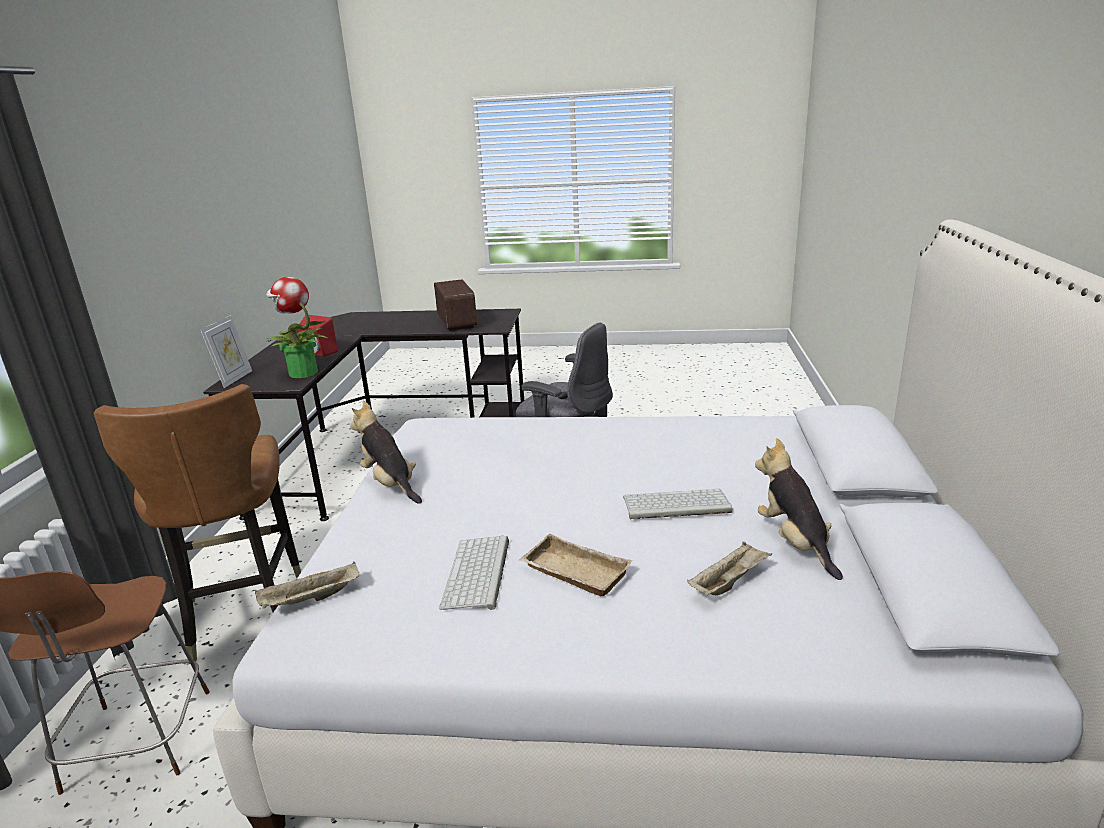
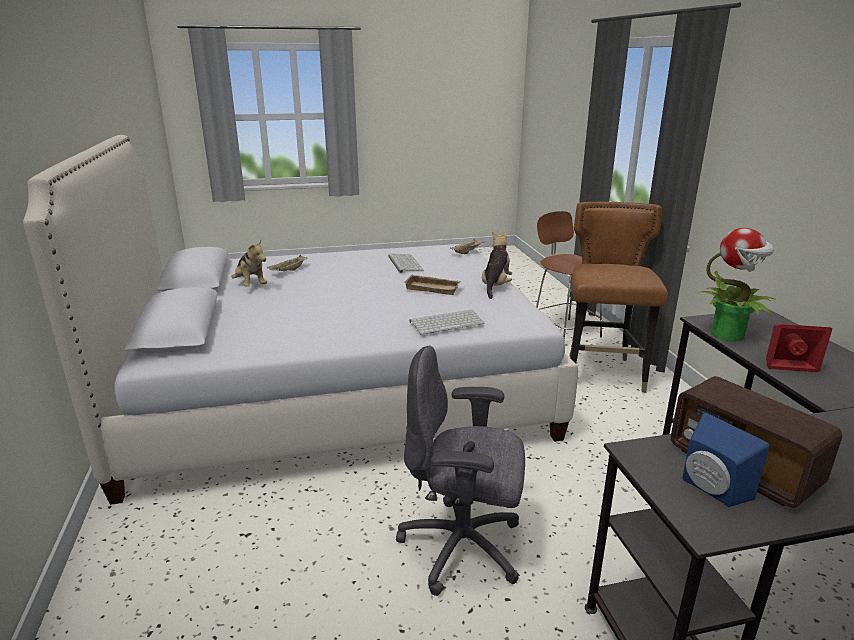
camera: 160 degrees right, 0 degrees up
brown chair [94,384,301,664] -> brown chair turned 45 degrees clockwise [569,202,668,393]
picture frame [201,315,252,388] -> none
plush toy [350,401,422,504] -> plush toy turned 105 degrees counterclockwise [482,232,512,299]
beige tray [519,534,632,596] -> beige tray moved to [403,275,461,295]
keyboard [623,489,733,519] -> keyboard moved to [410,310,485,335]
none -> blue speaker [683,413,770,507]

